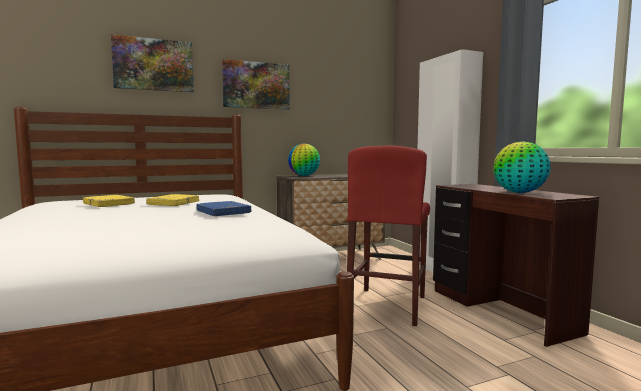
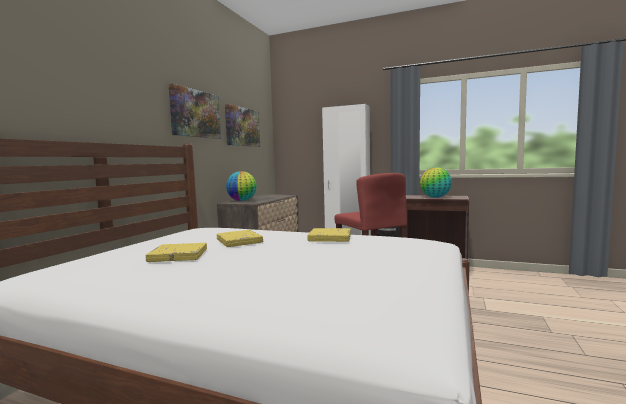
camera: 45 degrees left, 0 degrees up
picture [111,34,194,92] -> picture moved to [225,104,260,147]
blue book [197,201,251,216] -> yellow book [308,228,351,242]

